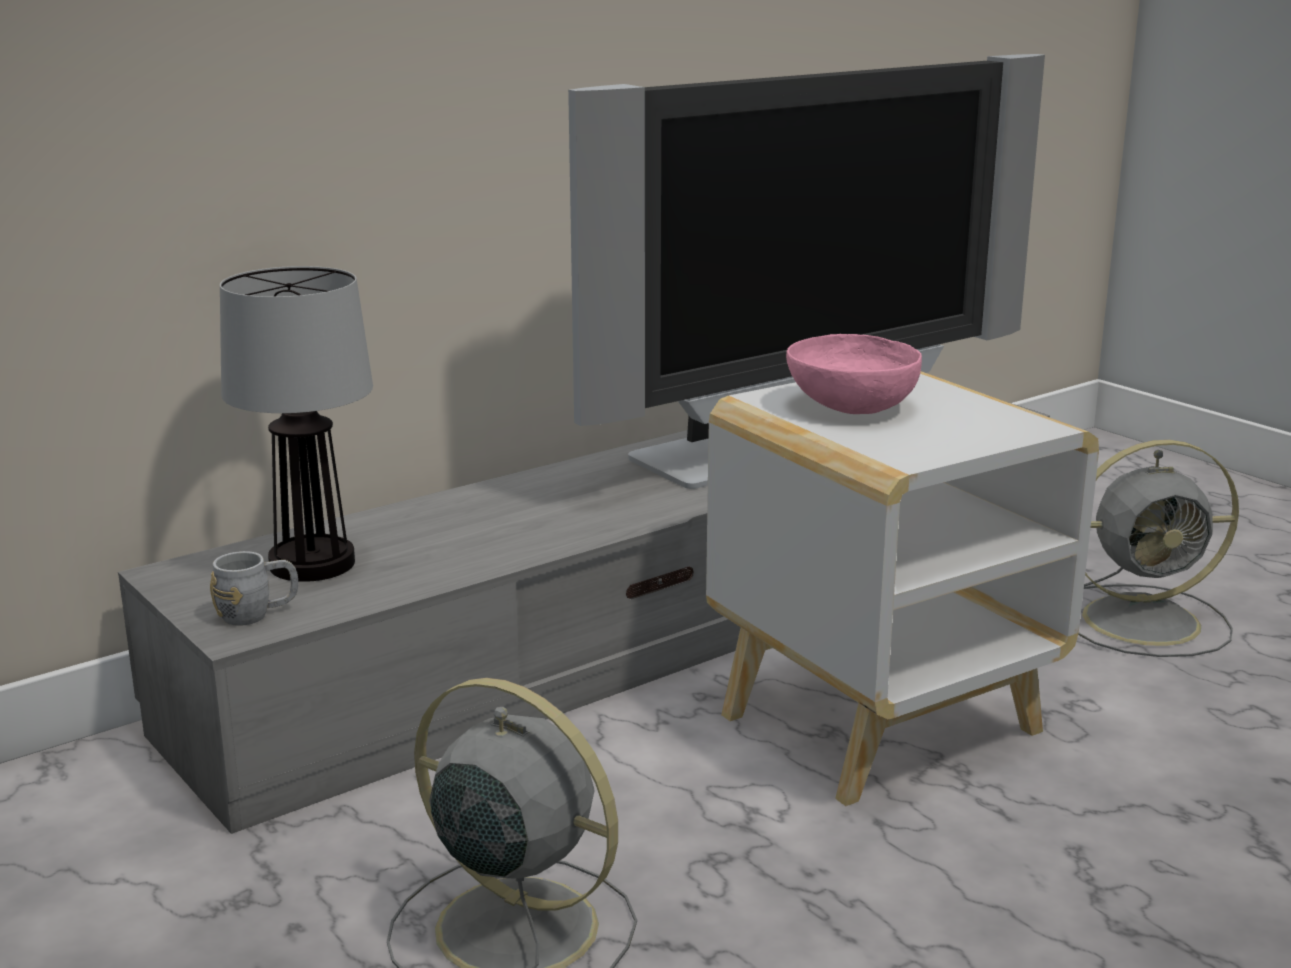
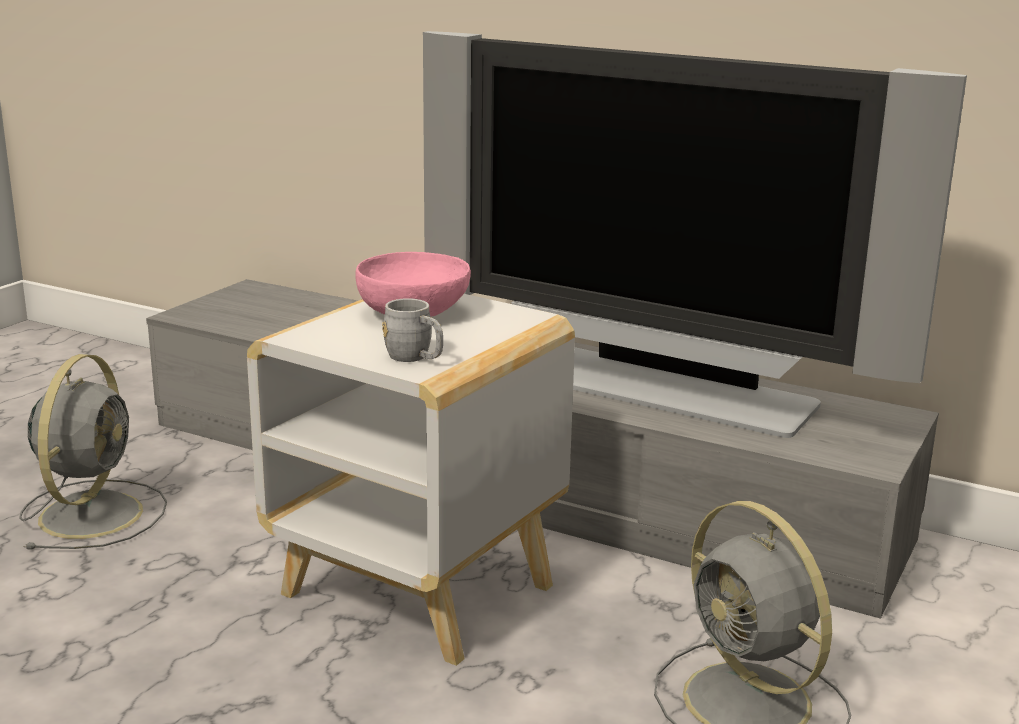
camera: 65 degrees right, 0 degrees up
grey mug [210,551,298,626] -> grey mug moved to [382,298,443,362]
table lamp [220,266,373,582] -> none

